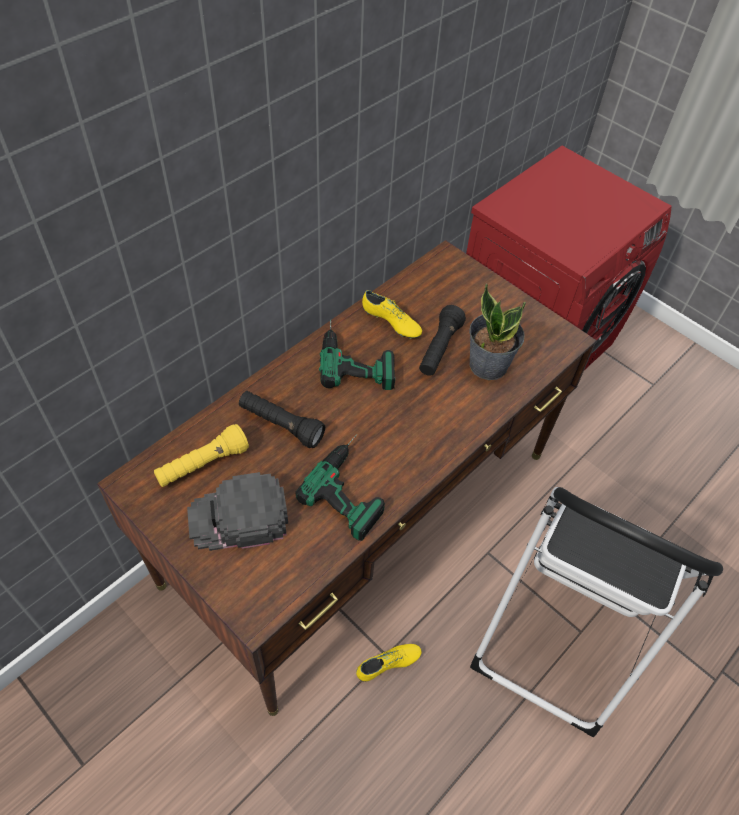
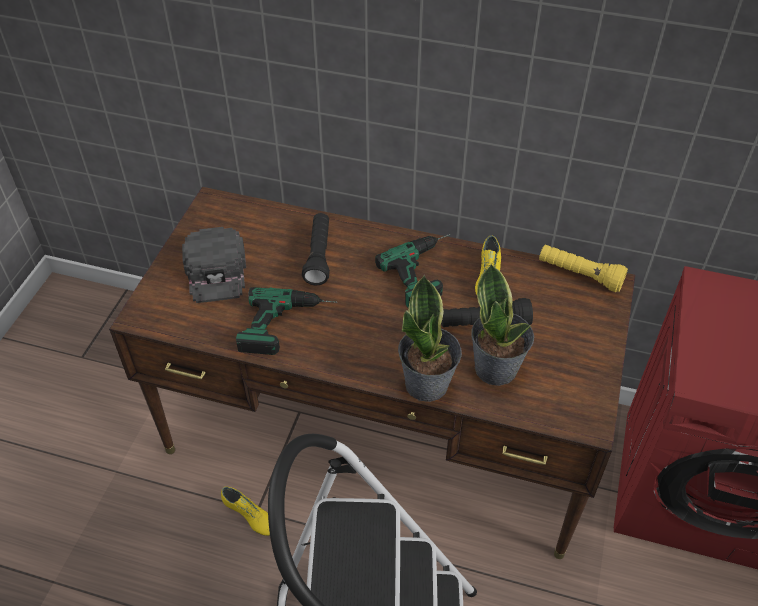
camera: 65 degrees right, 5 degrees down
yellow flashlight [154,424,249,487] -> yellow flashlight moved to [539,245,628,292]
black cap [187,472,288,551] -> black cap turned 150 degrees counterclockwise [182,227,246,303]
none -> potted plant [398,275,462,402]

